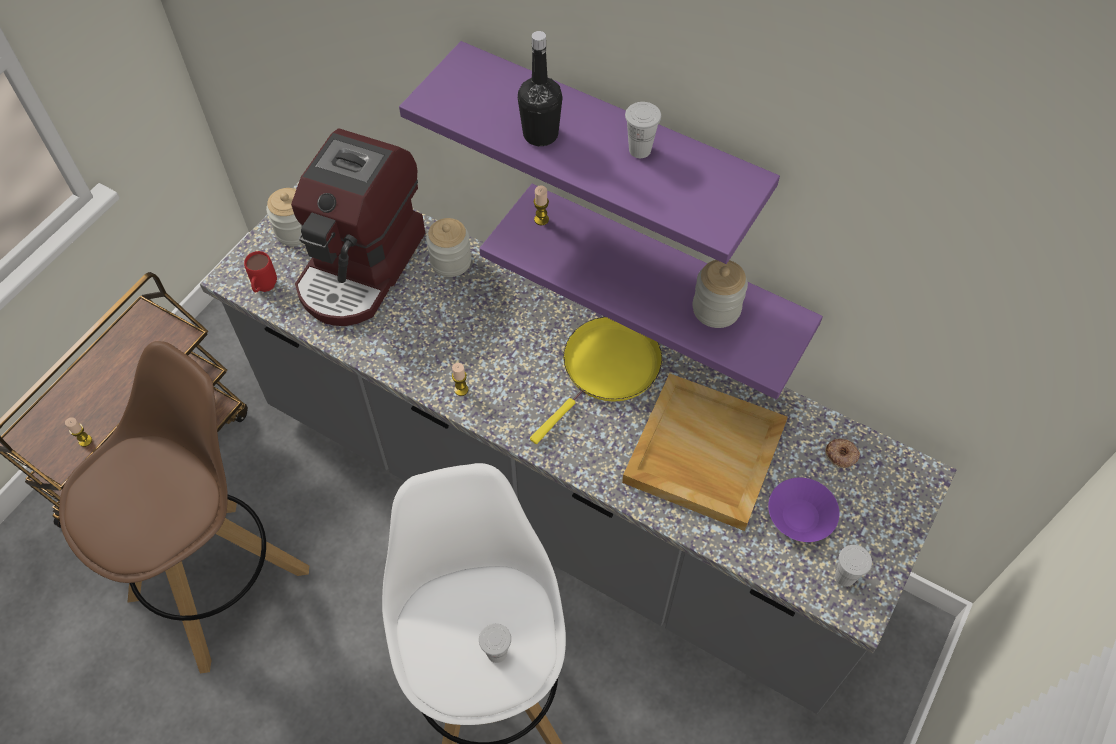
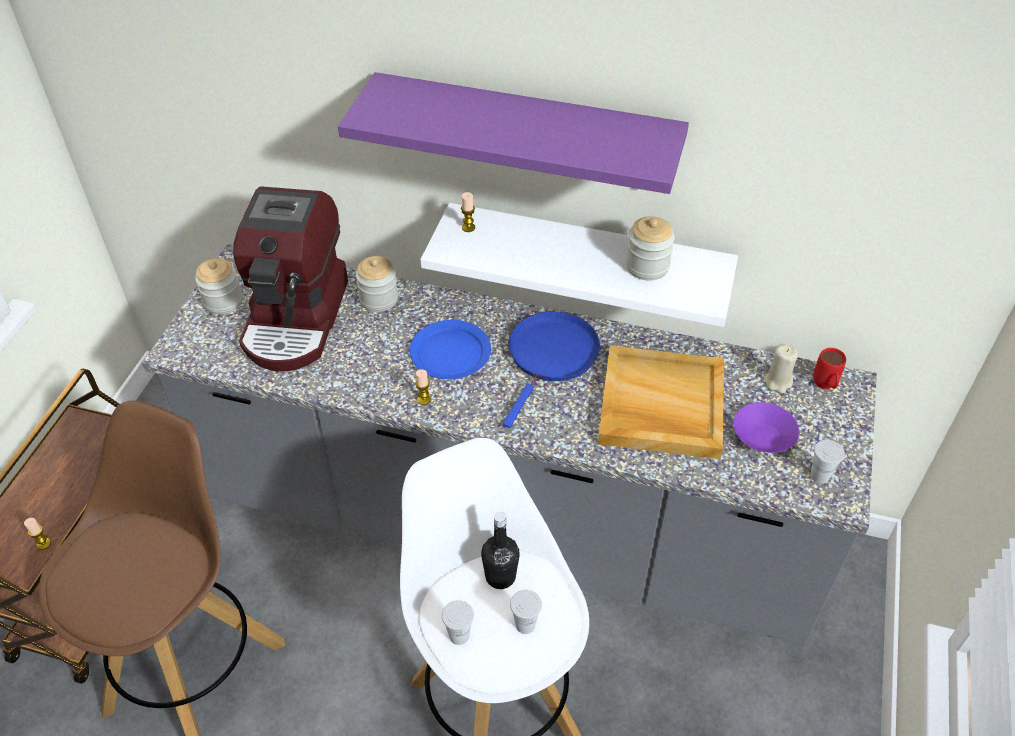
camera: 15 degrees left, 10 degrees down
red mug [244,251,277,292] -> red mug moved to [813,348,846,389]
purple shelf [479,184,823,400] -> white shelf [420,203,738,327]
black bottle [518,31,562,146] -> black bottle moved to [481,512,520,589]
yellow frying pan [530,317,662,444] -> blue frying pan [503,311,600,428]
white cup [625,102,661,158] -> white cup moved to [442,600,474,645]
donut [826,439,860,468] -> beige candle [764,344,798,394]
none -> blue plate [410,320,491,379]

